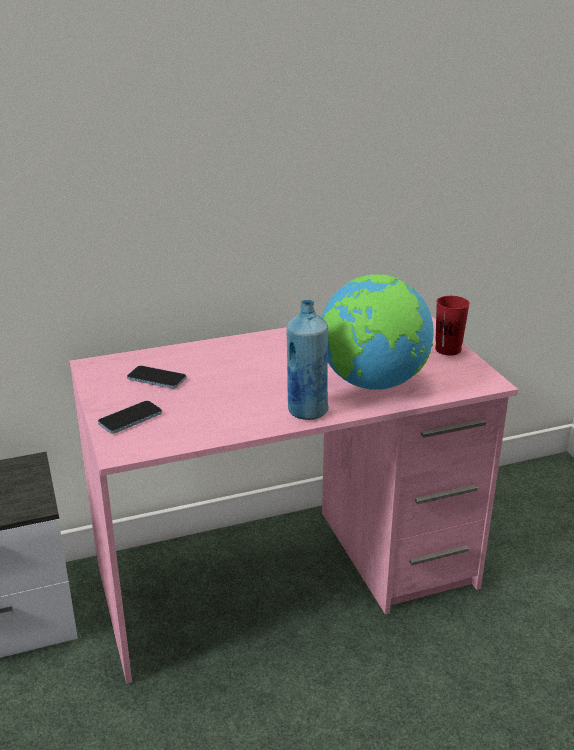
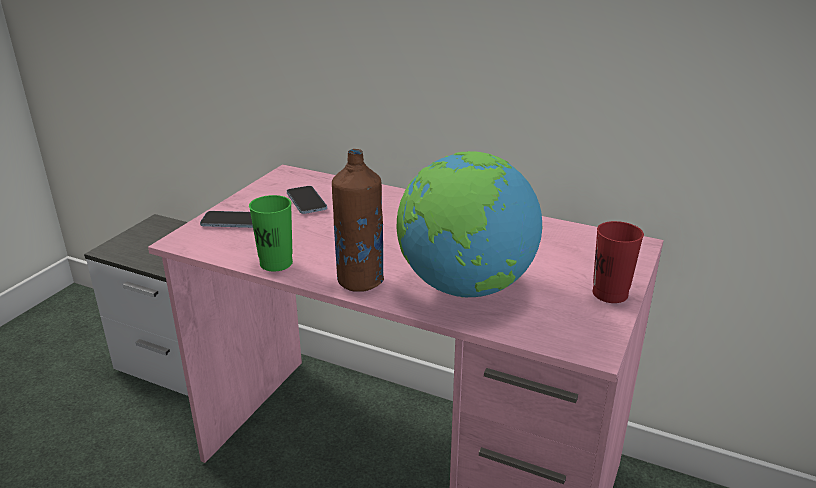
camera: 45 degrees right, 0 degrees up
blue bottle [287,300,329,420] -> brown bottle [332,149,384,292]
none -> green cup [249,195,293,272]

